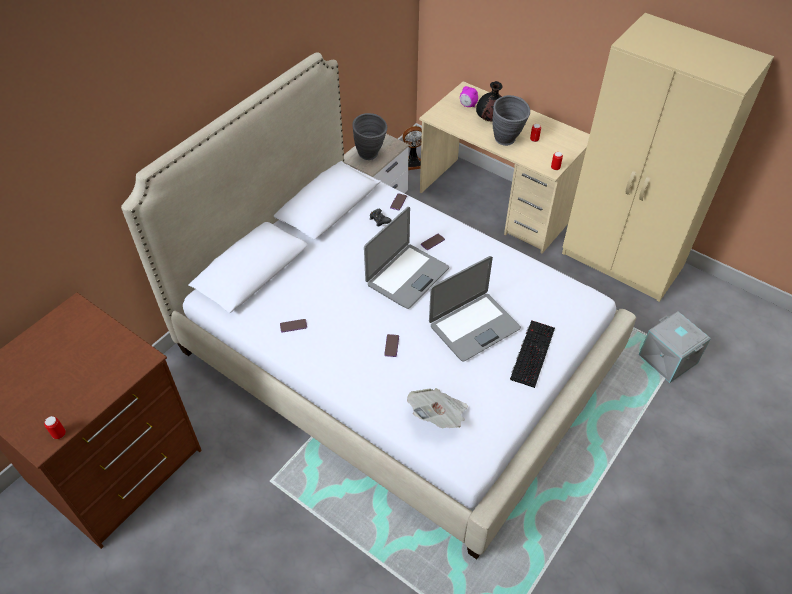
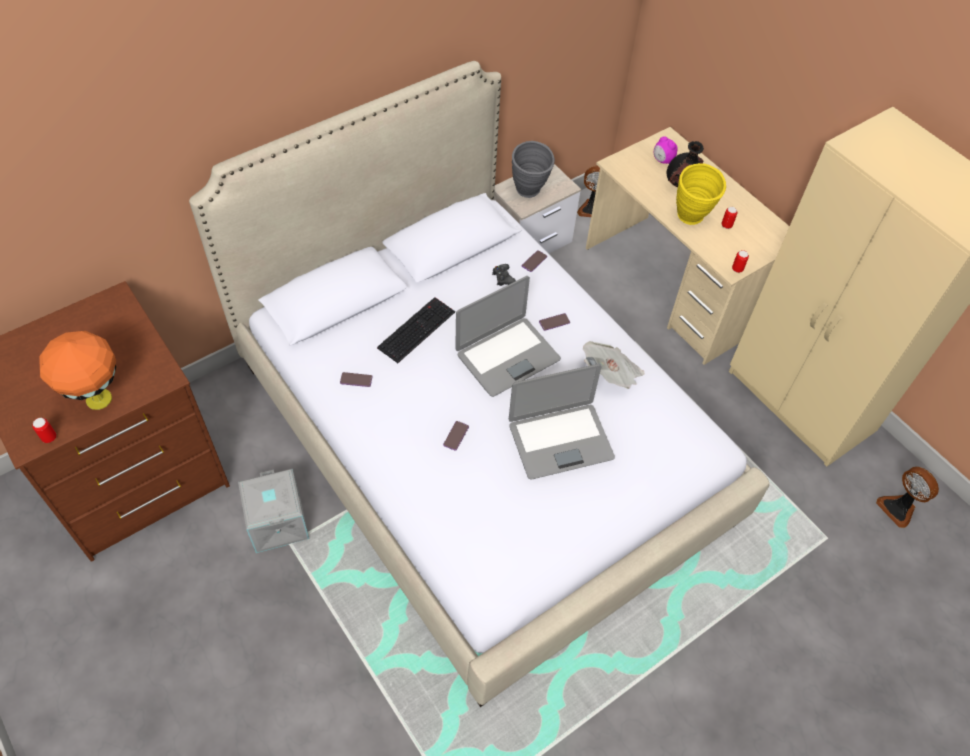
camera: 15 degrees right, 5 degrees up
newspaper [407,388,468,428] -> newspaper moved to [583,341,645,389]
grey vase [493,95,530,146] -> yellow vase [676,163,726,225]
keyboard [510,320,555,388] -> keyboard moved to [377,297,455,363]
grey storage box [639,311,711,383] -> grey storage box moved to [238,469,309,553]
none -> orange table lamp [39,331,116,410]
none -> fan [876,467,939,528]

